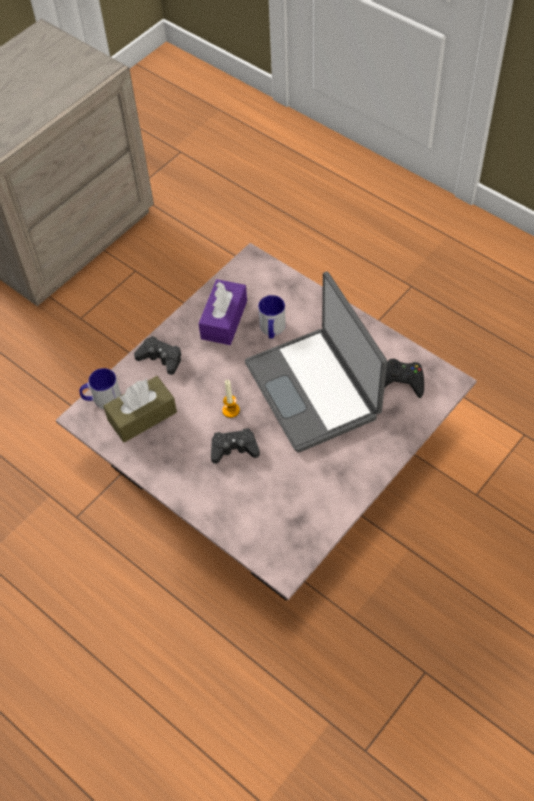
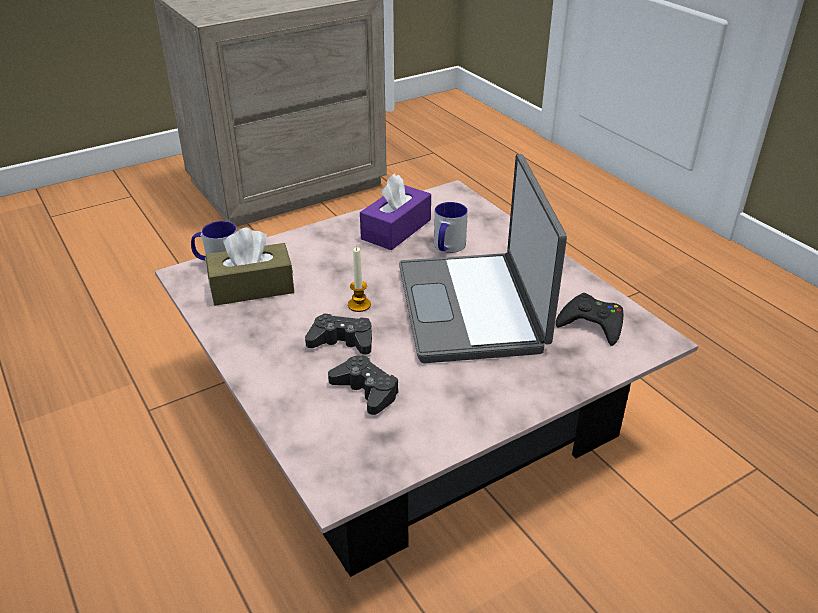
camera: 15 degrees right, 20 degrees down
black game controller [134,336,181,375] -> black game controller moved to [328,355,399,415]

